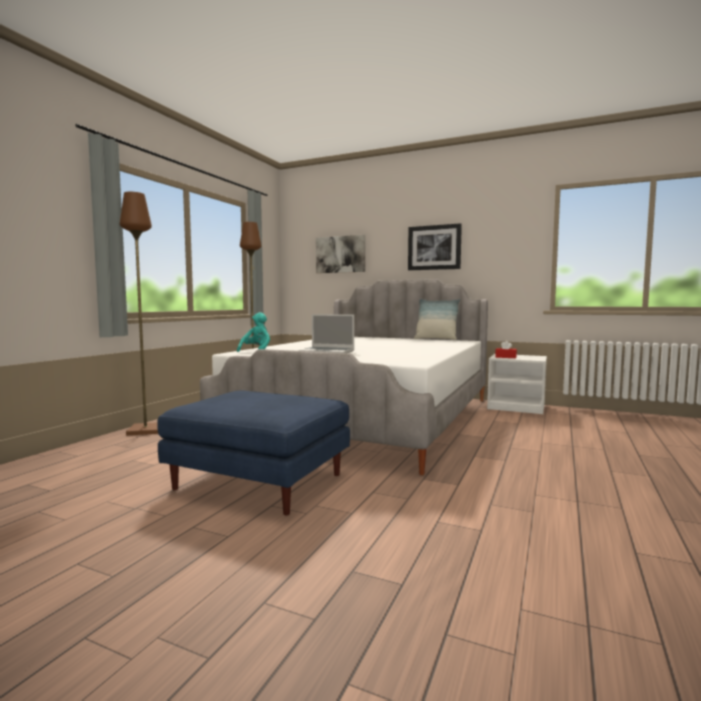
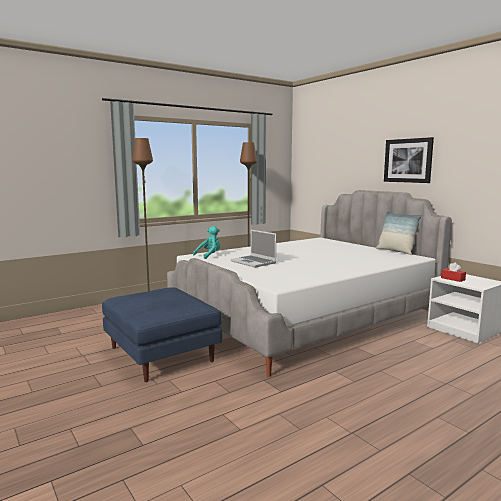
camera: 30 degrees right, 5 degrees up
picture [316,235,365,273] -> none

